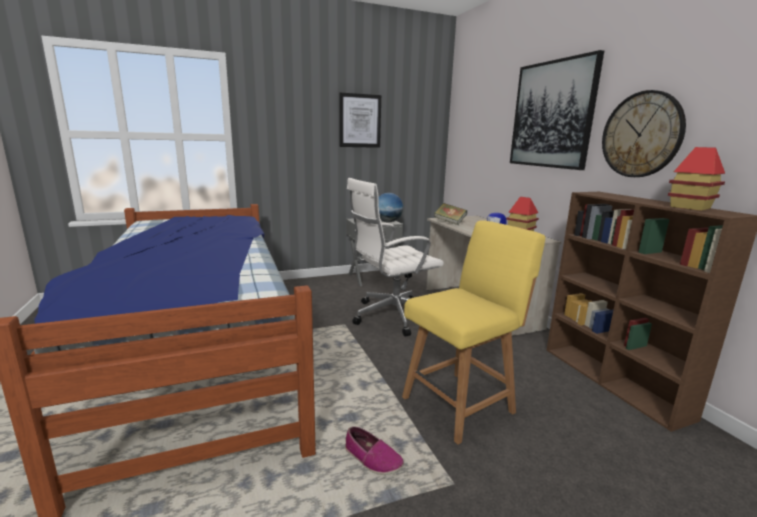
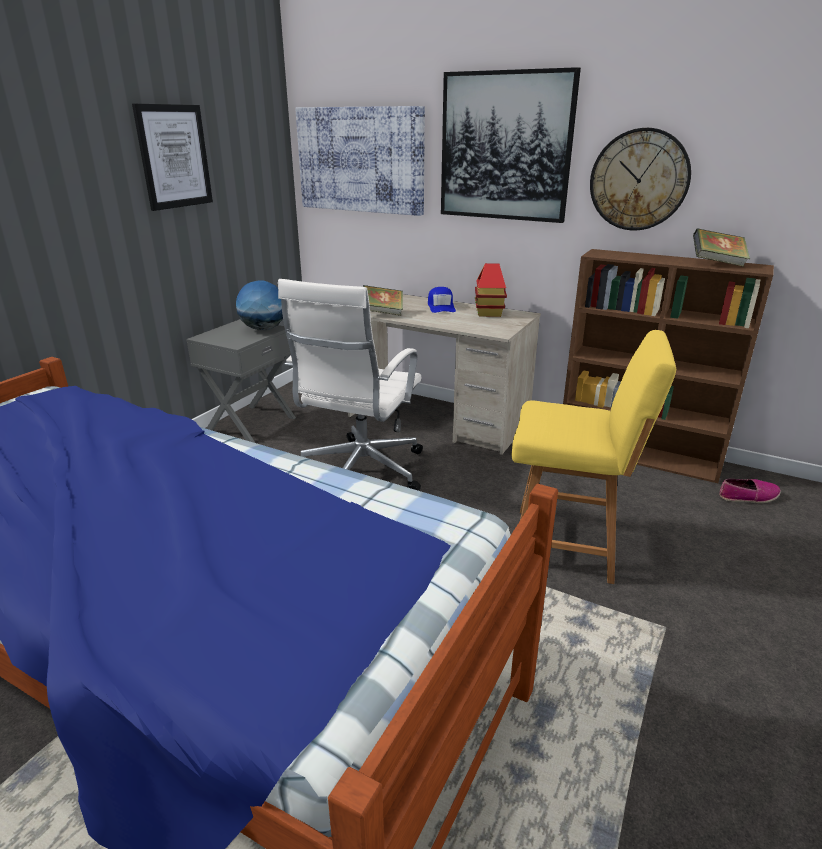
camera: 40 degrees left, 10 degrees up
shoe [345,426,404,475] -> shoe moved to [719,479,781,503]
yellow chair [402,220,545,445] -> yellow chair turned 90 degrees clockwise [512,330,676,584]
toy house [668,147,725,211] -> book [693,228,750,267]
none -> picture [295,106,425,216]

